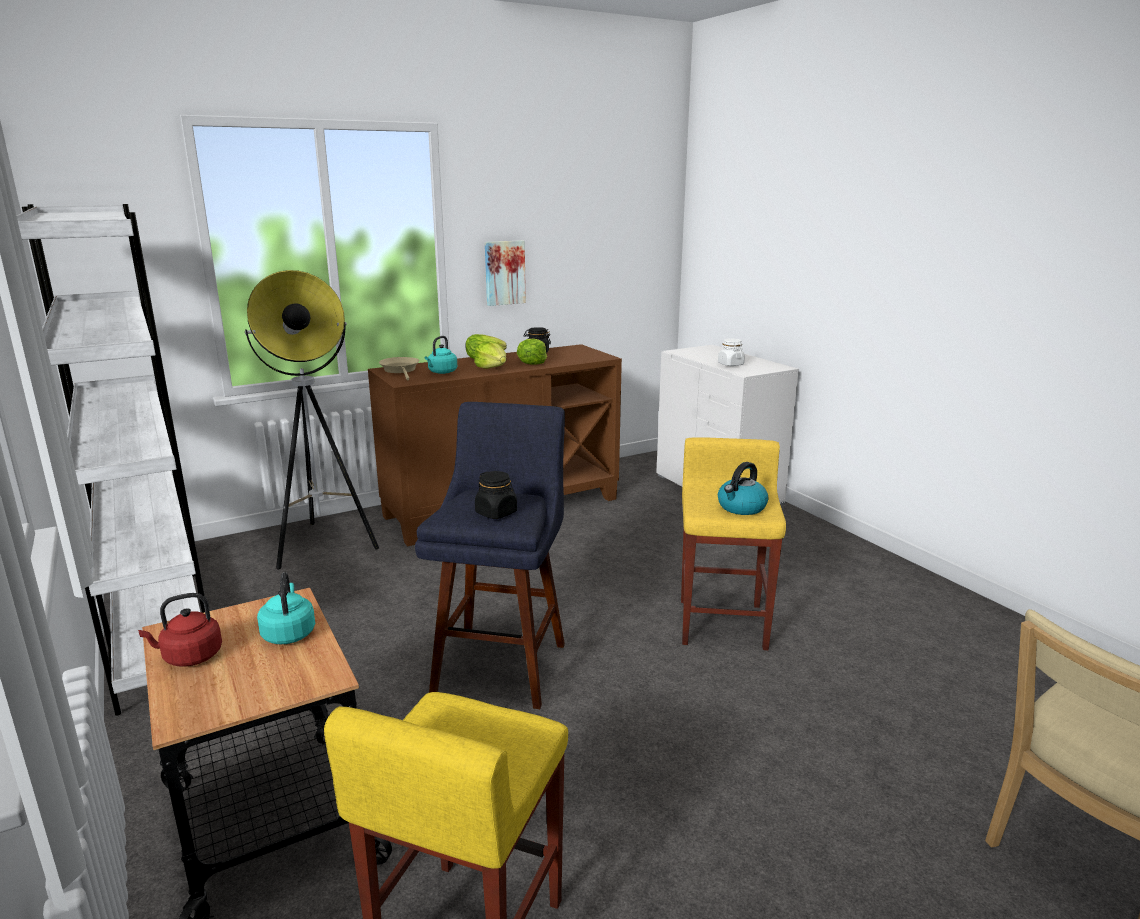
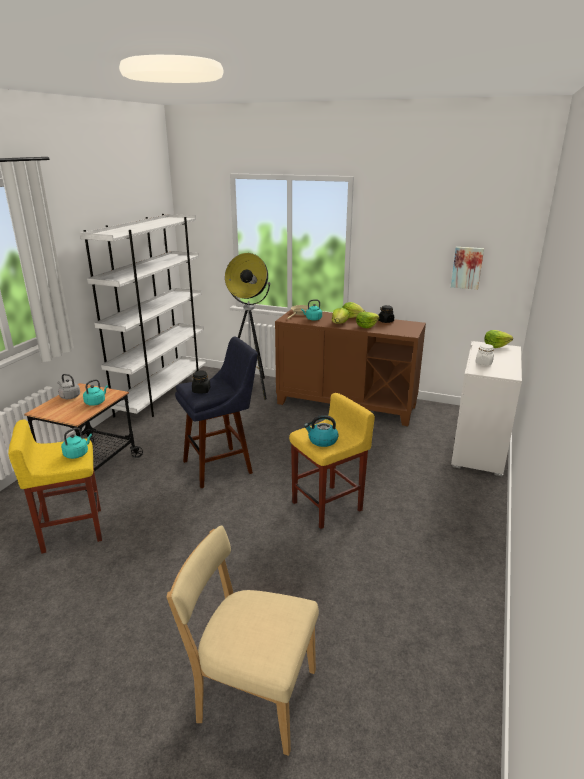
camera: 50 degrees right, 5 degrees up
red kettle [138,593,222,667] -> grey kettle [58,374,80,399]
picture [485,240,526,306] -> picture moved to [451,247,484,290]
none -> turquoise kettle [61,428,92,459]
none -> lettuce [484,330,513,348]

